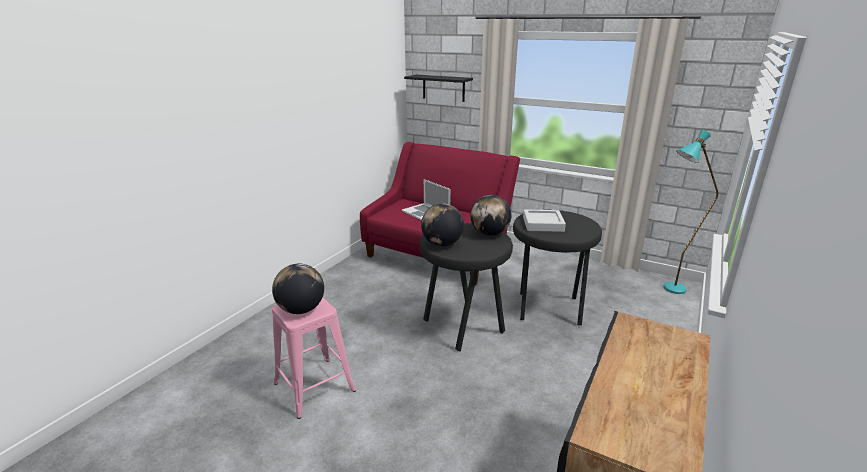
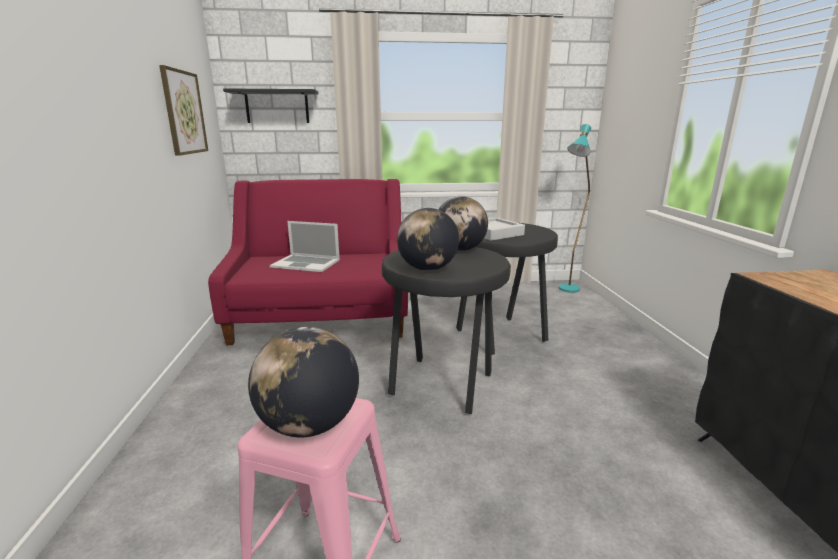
camera: 35 degrees left, 5 degrees down
none -> picture [159,65,208,156]

